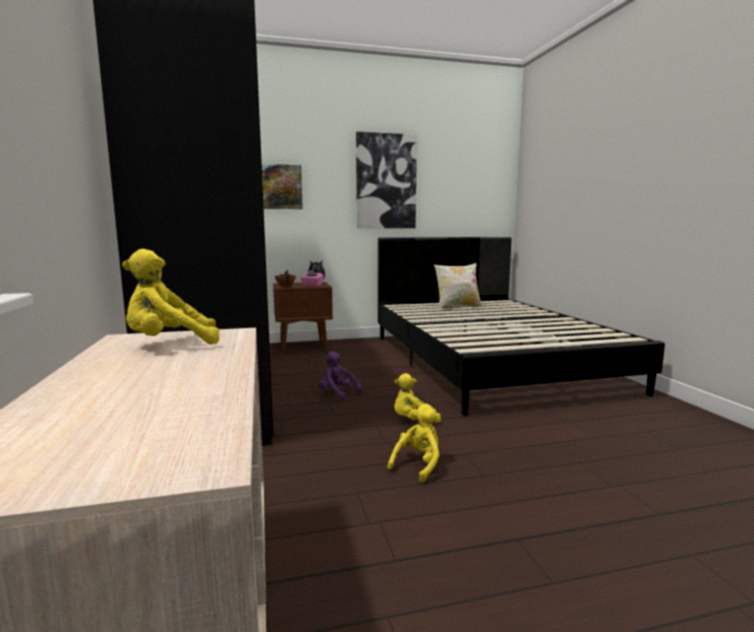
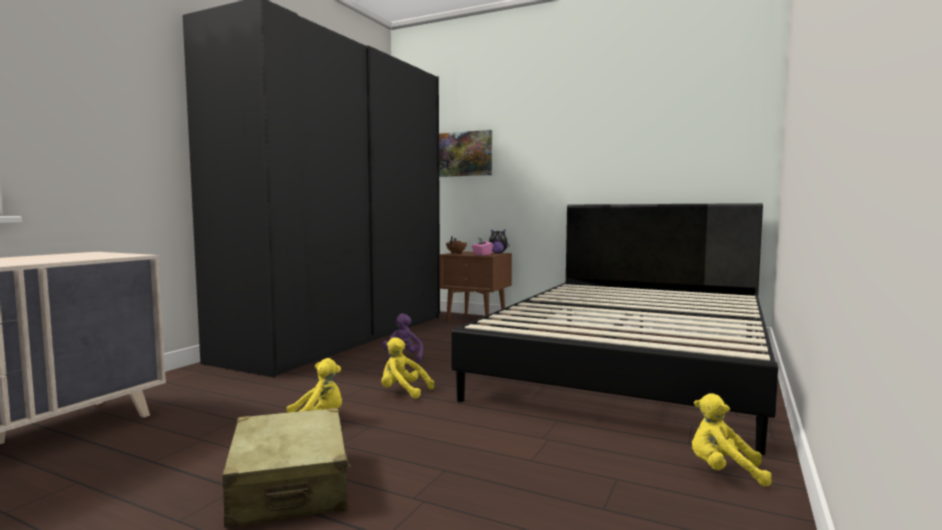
camera: 40 degrees right, 5 degrees down
yellow plush toy [122,249,220,345] -> yellow plush toy moved to [692,394,772,487]
picture [356,132,417,228] -> none
pillow [434,263,482,309] -> none
none -> beige suitcase [223,408,351,528]

